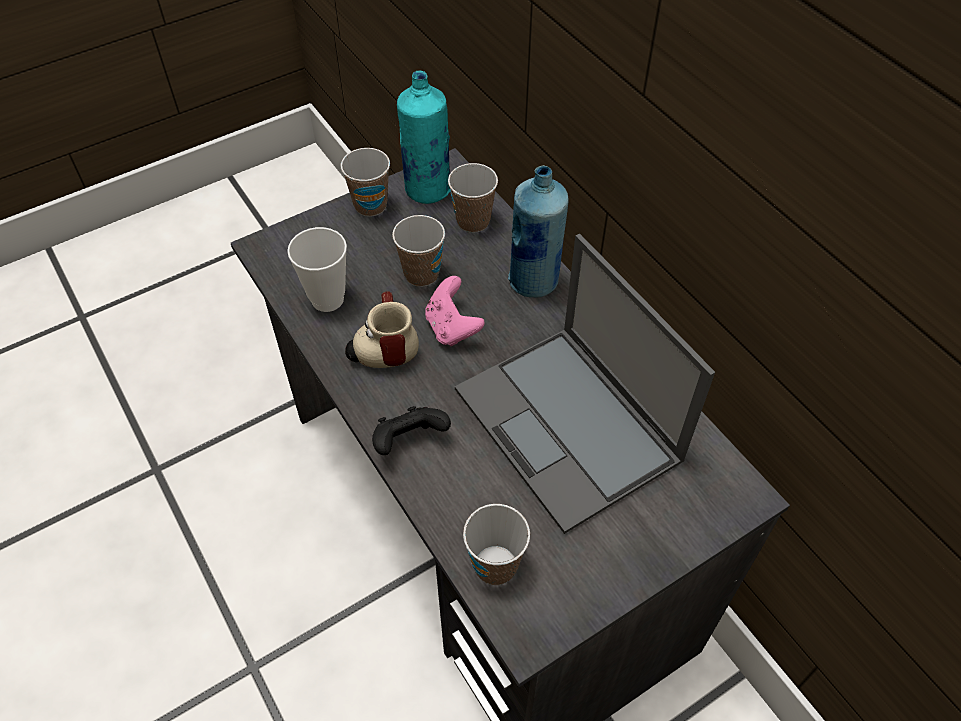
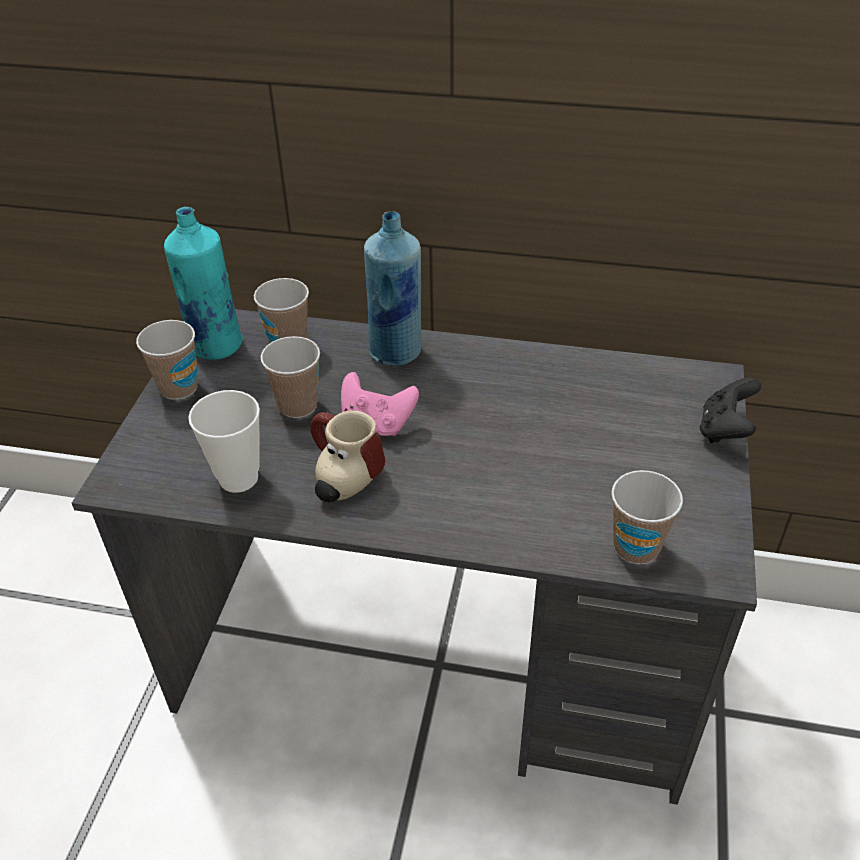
camera: 45 degrees left, 10 degrees down
black game controller [372,406,451,455] -> black game controller moved to [700,378,761,443]
laptop [455,234,715,534] -> none

